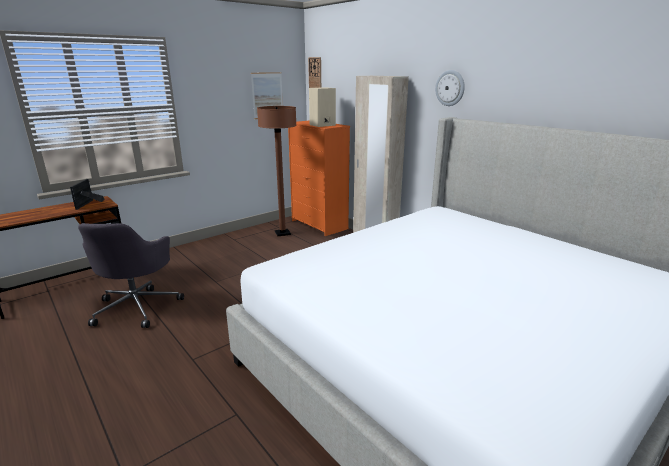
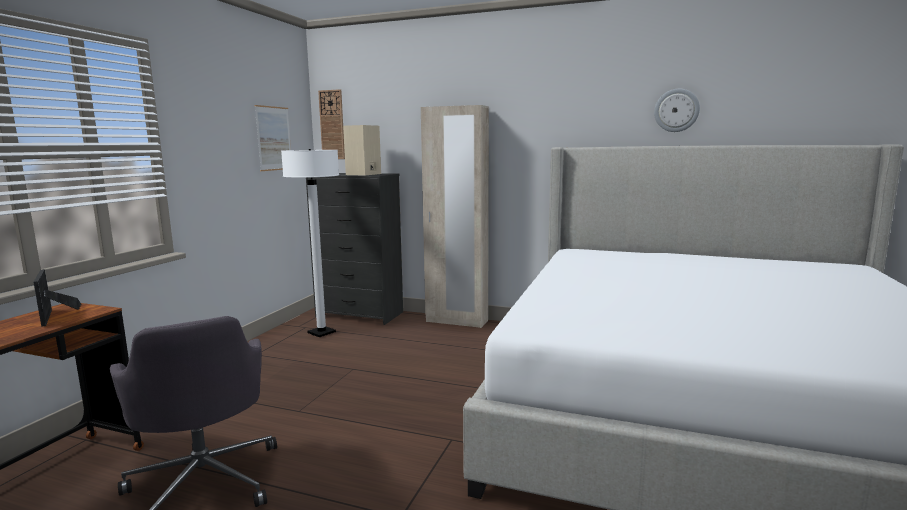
camera: 30 degrees left, 10 degrees down
brown floor lamp [257,106,297,236] -> white floor lamp [281,149,339,337]
orange dresser [288,120,350,236] -> black dresser [306,173,403,325]
wall clock [435,70,465,106] -> wall clock moved to [654,89,700,132]

